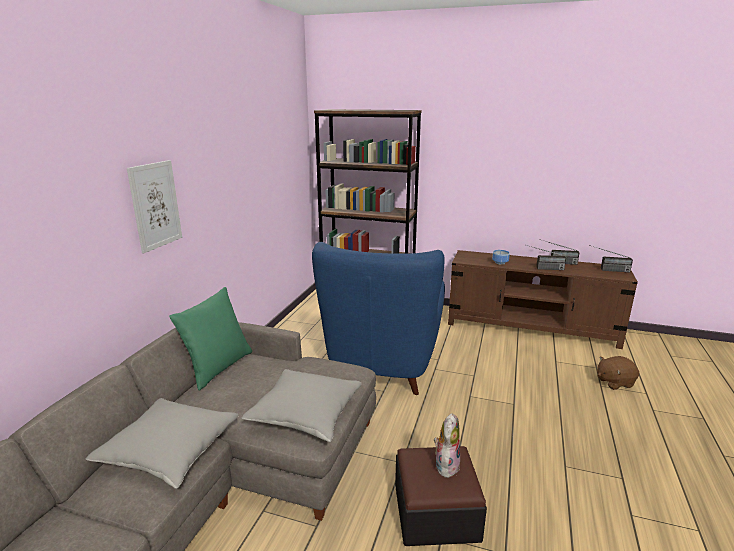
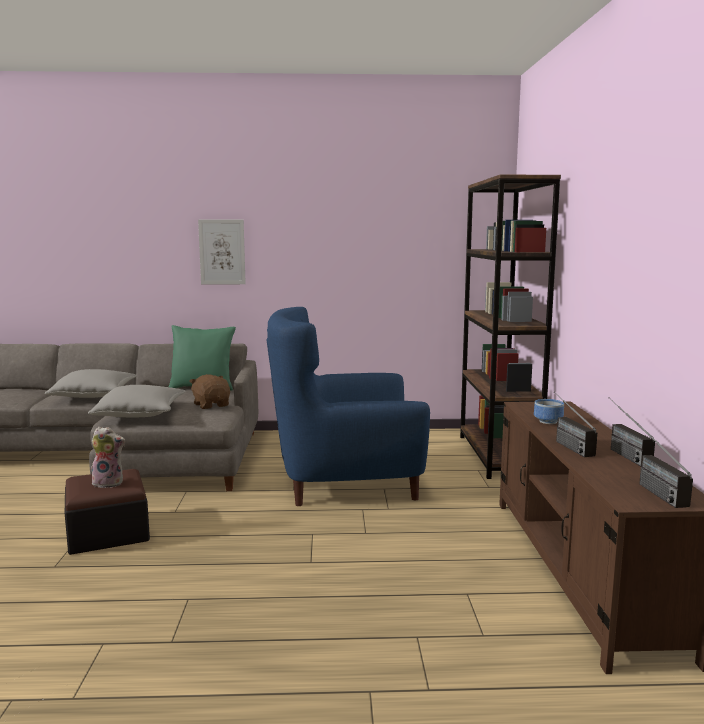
camera: 70 degrees right, 10 degrees down
brown plush toy [597,356,639,390] -> brown plush toy moved to [189,374,230,409]

